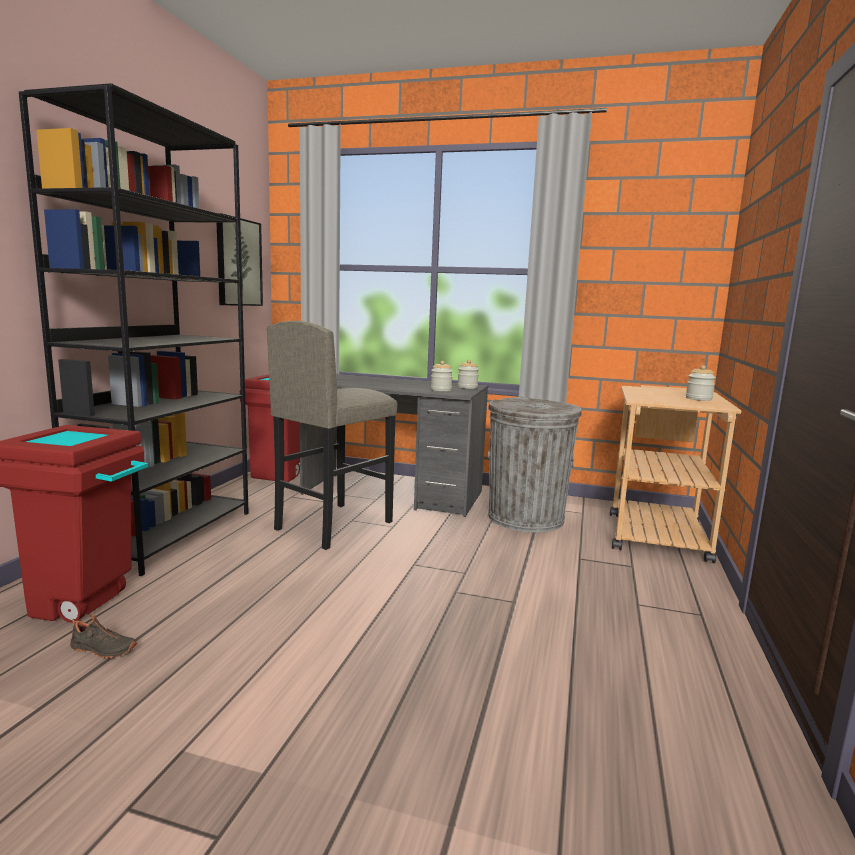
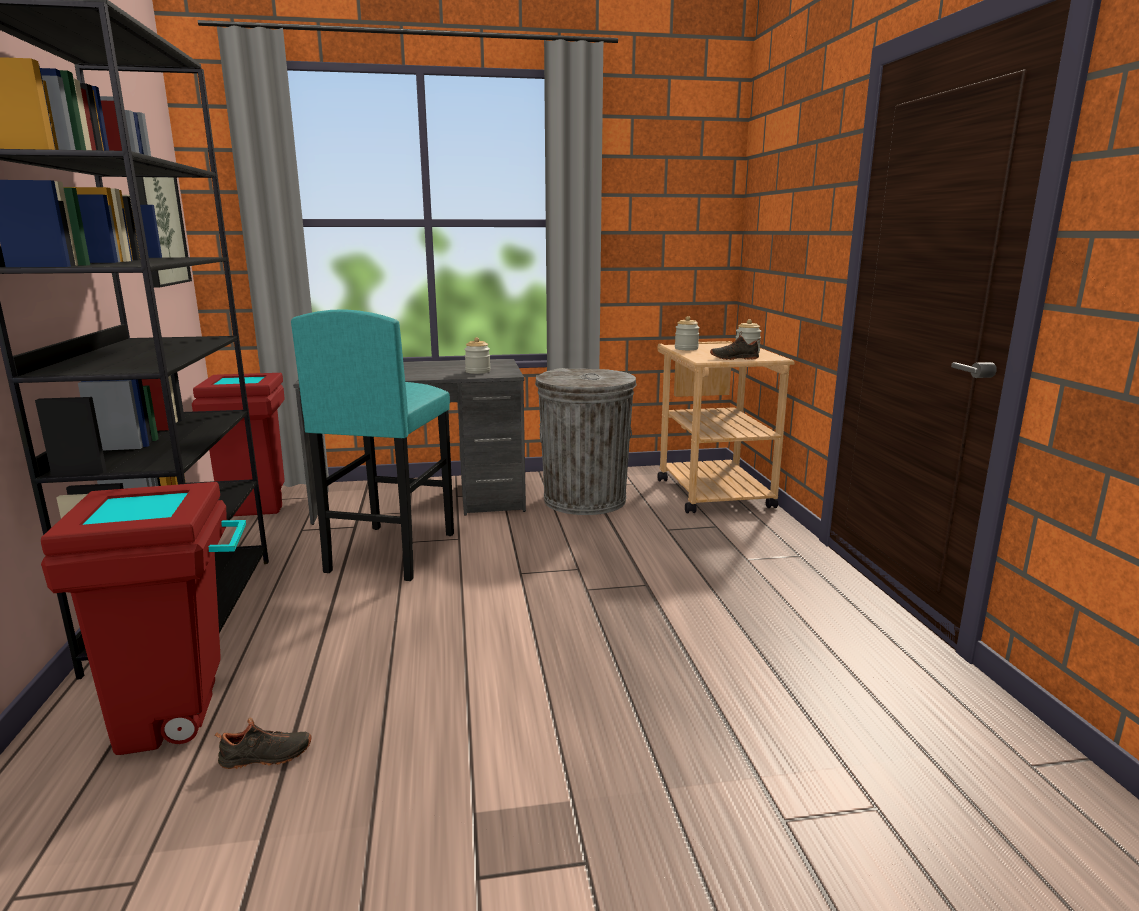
camera: 25 degrees left, 5 degrees up
grey stool [267,321,397,550] -> turquoise stool [291,309,454,581]
jar [457,360,479,389] -> jar moved to [675,316,700,350]
none -> black shoe [710,333,760,360]

